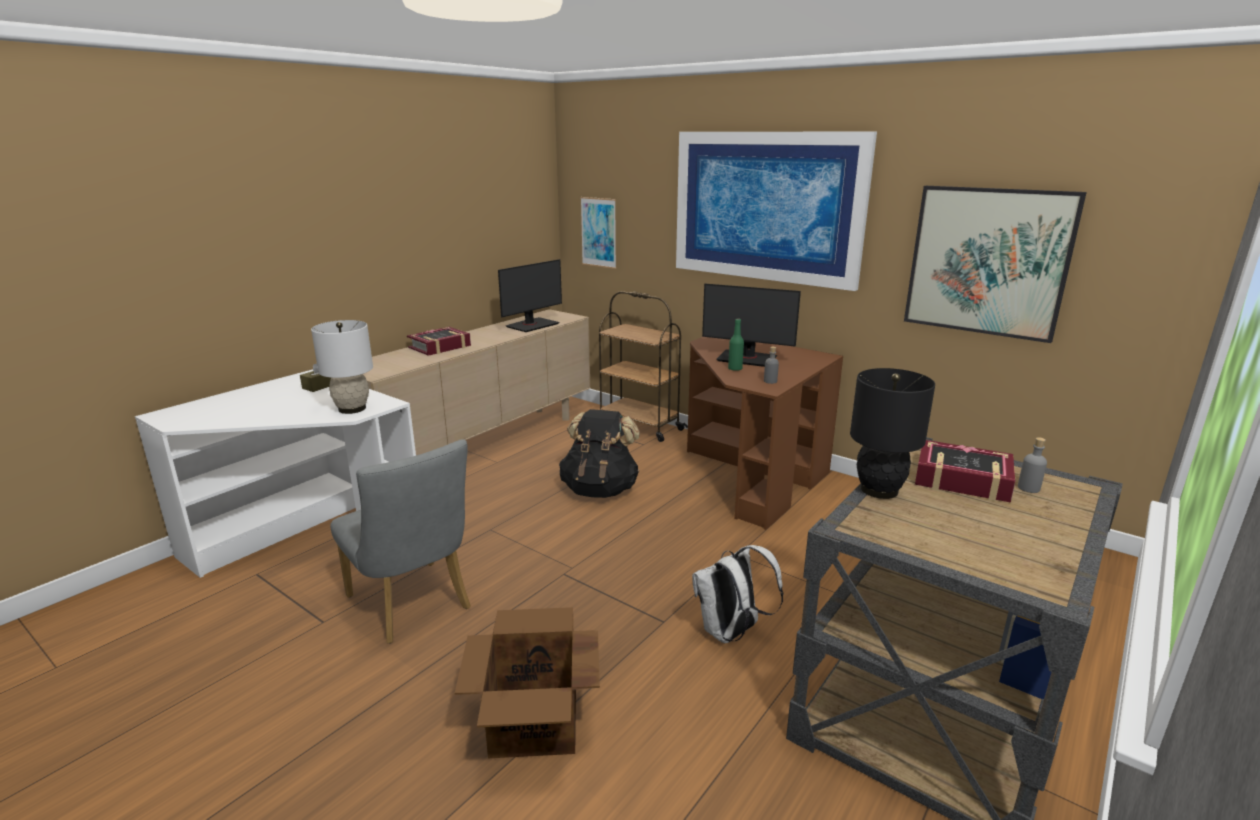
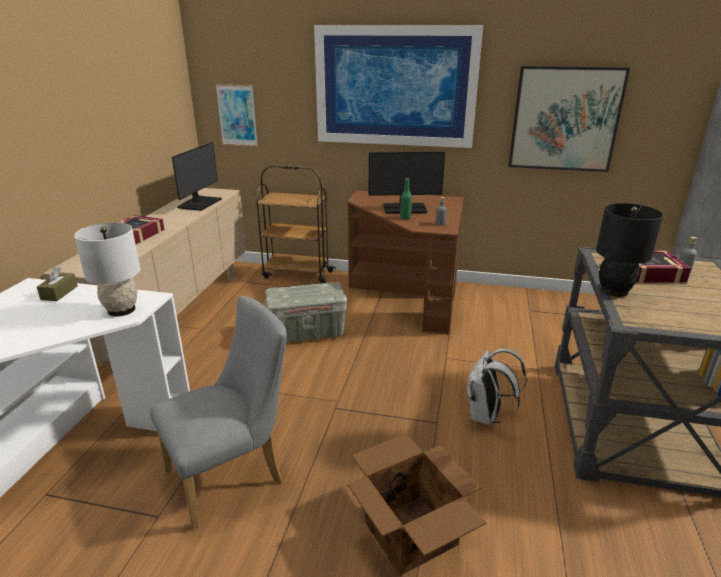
camera: 25 degrees left, 5 degrees up
grey chair [330,439,471,643] -> grey chair turned 60 degrees counterclockwise [150,296,287,529]
black backpack [559,409,640,498] -> grey storage box [265,282,347,342]

